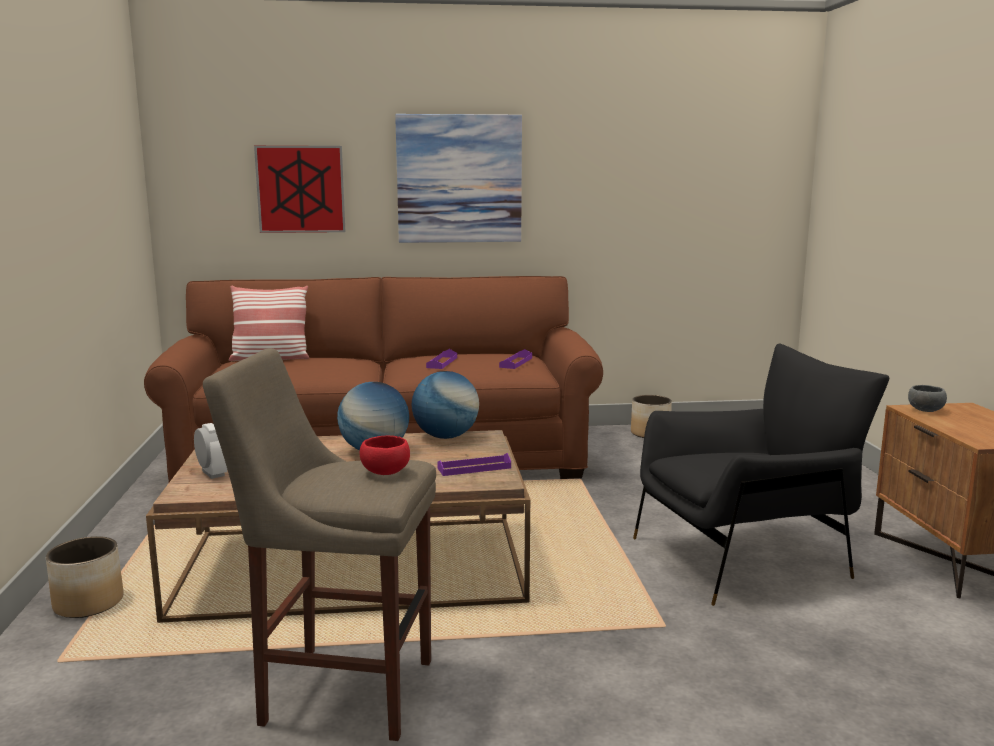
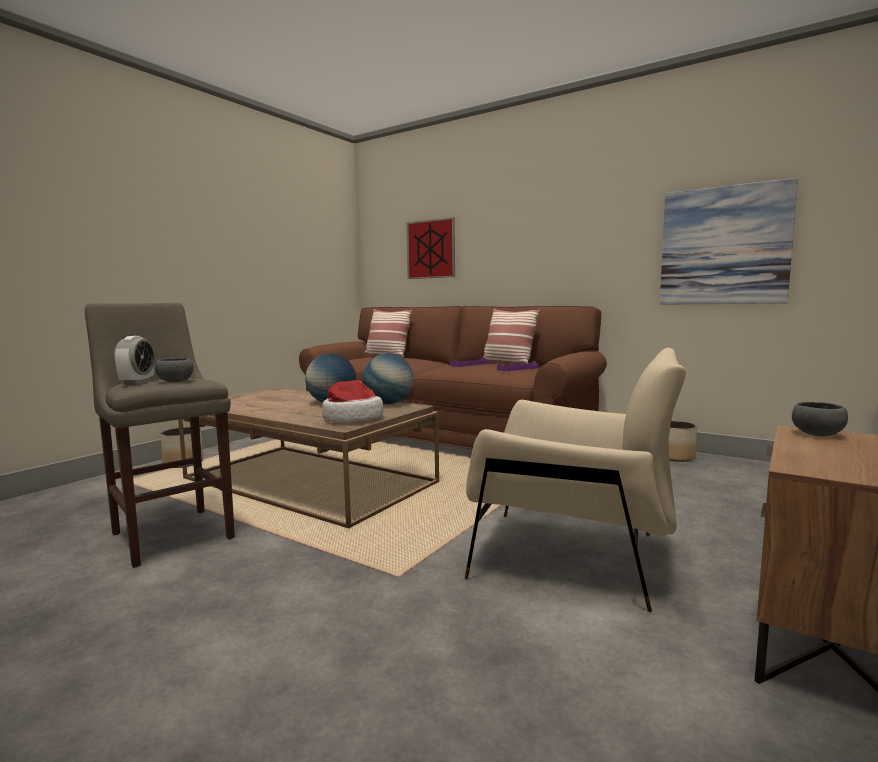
camera: 40 degrees right, 5 degrees down
alarm clock [194,423,227,479] -> alarm clock moved to [114,336,155,385]
red bowl [360,436,410,475] -> grey bowl [155,358,194,382]
picture [395,114,522,243] -> picture moved to [660,178,798,305]
purple tray [437,453,511,476] -> hat [322,380,383,422]
black armchair [633,343,889,606] -> beige armchair [465,348,686,612]
none -> pillow [483,308,540,365]

